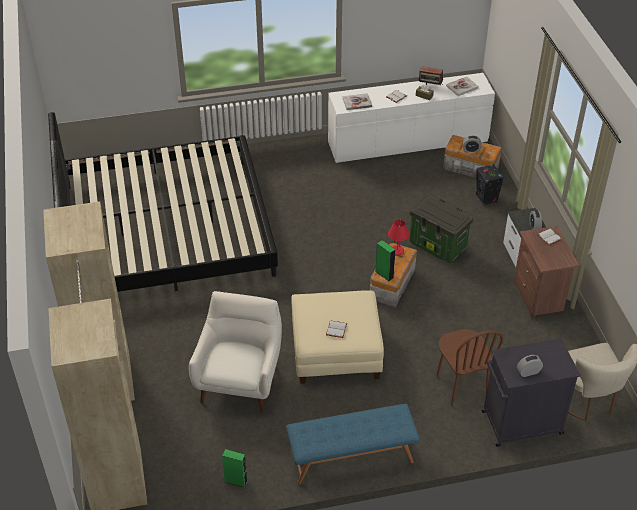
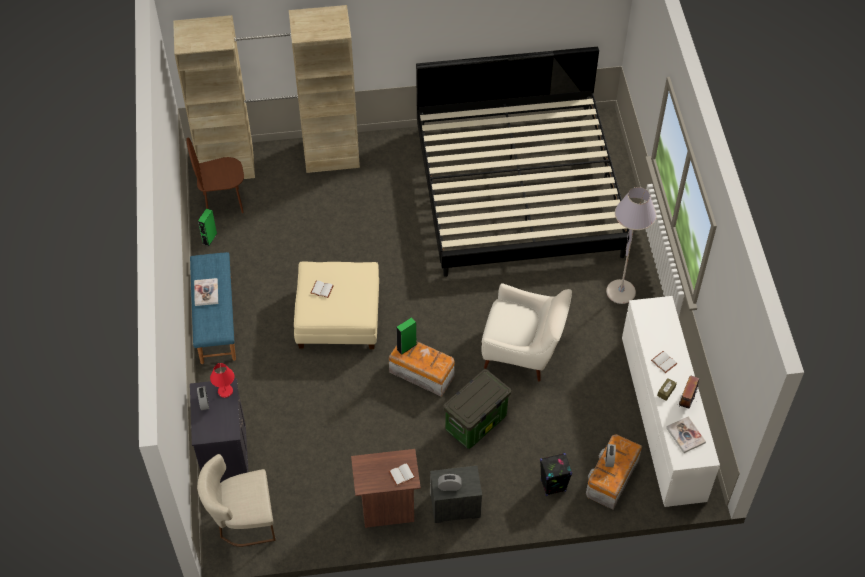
camera: 95 degrees right, 10 degrees up
white armchair [189,291,282,413] -> white armchair moved to [481,283,572,382]
book [342,93,372,110] -> book moved to [194,278,218,306]
red table lamp [388,219,409,256] -> red table lamp moved to [210,363,234,398]
brown chair [436,329,504,406] -> brown chair moved to [186,137,244,213]
none -> grey floor lamp [606,187,657,304]

